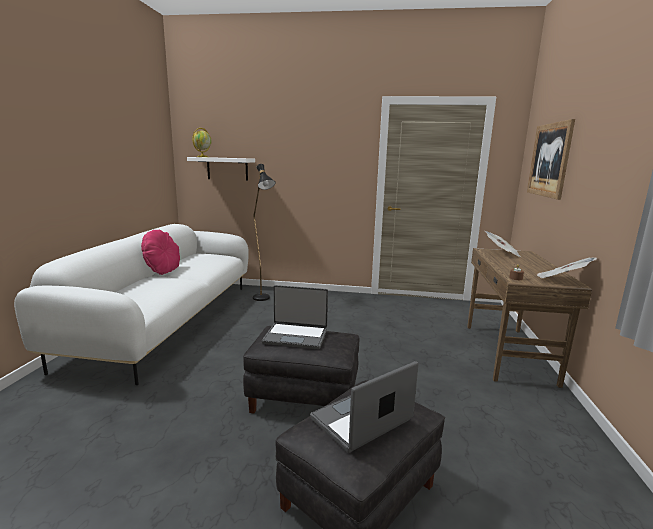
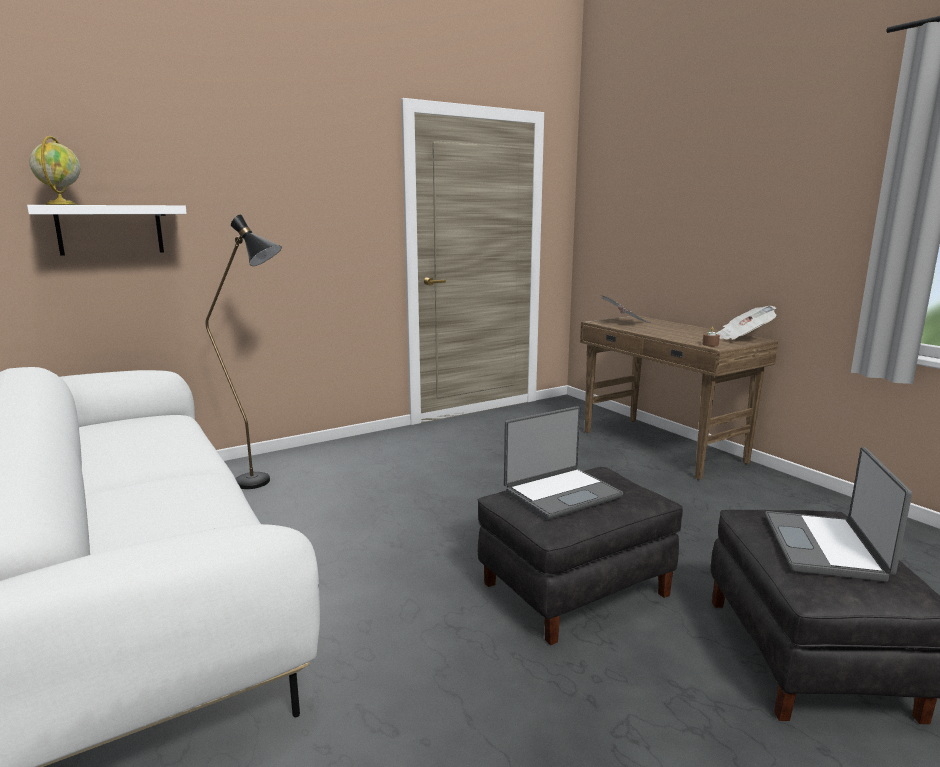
camera: 40 degrees left, 0 degrees up
pink pillow [141,230,180,275] -> none
picture [527,119,575,200] -> none

